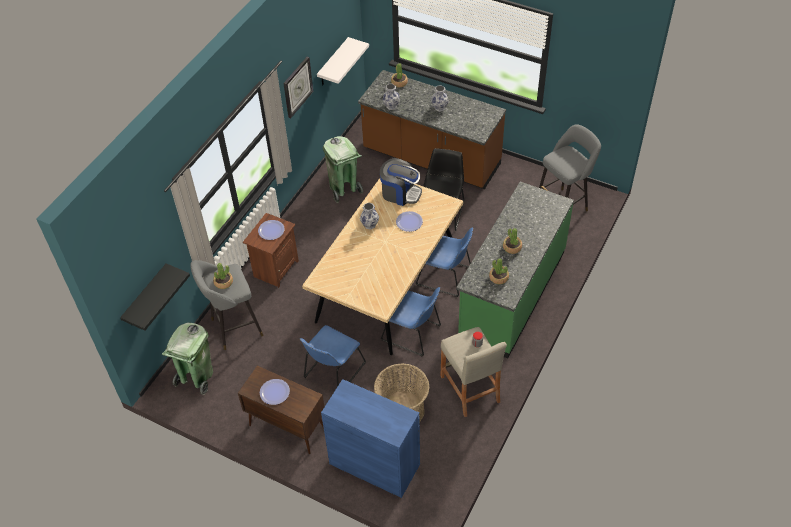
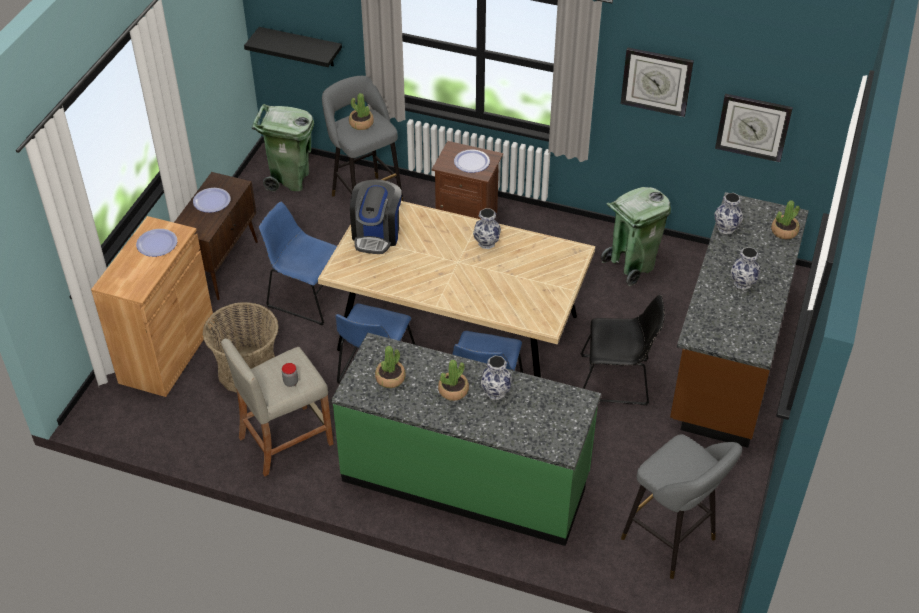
camera: 80 degrees right, 5 degrees down
white shelf [317,37,369,85] -> wall clock [715,94,793,162]
blue cabinet [321,379,420,498] -> brown cabinet [91,216,215,397]
coffee machine [380,158,422,206] -> coffee machine moved to [350,180,402,254]
plate [396,211,423,232] -> plate moved to [136,229,177,257]
none -> vase [481,356,512,400]

